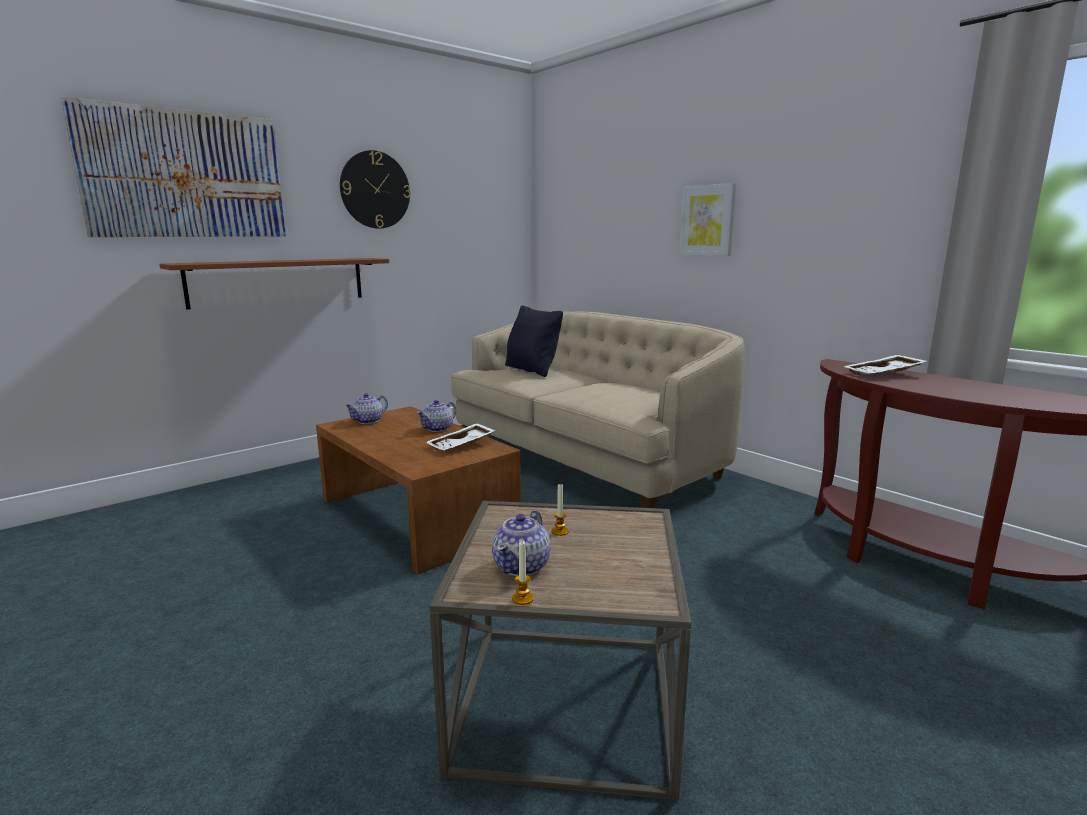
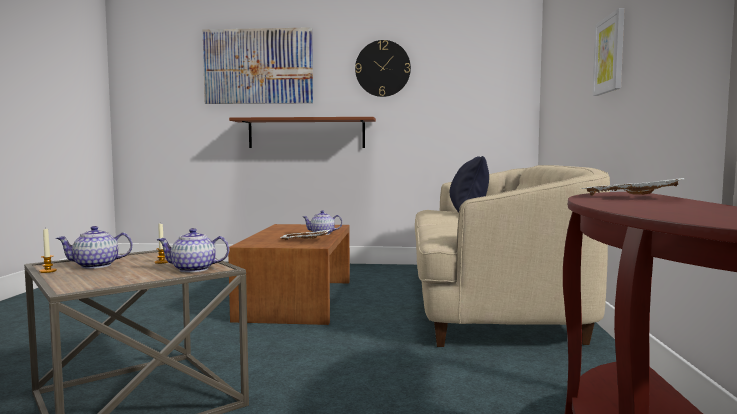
camera: 45 degrees right, 10 degrees down
teapot [345,393,388,424] -> teapot moved to [157,228,229,273]

